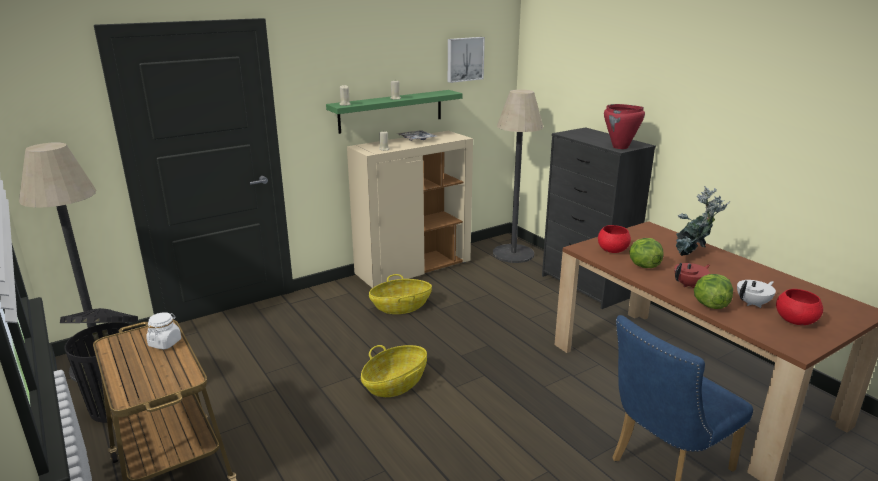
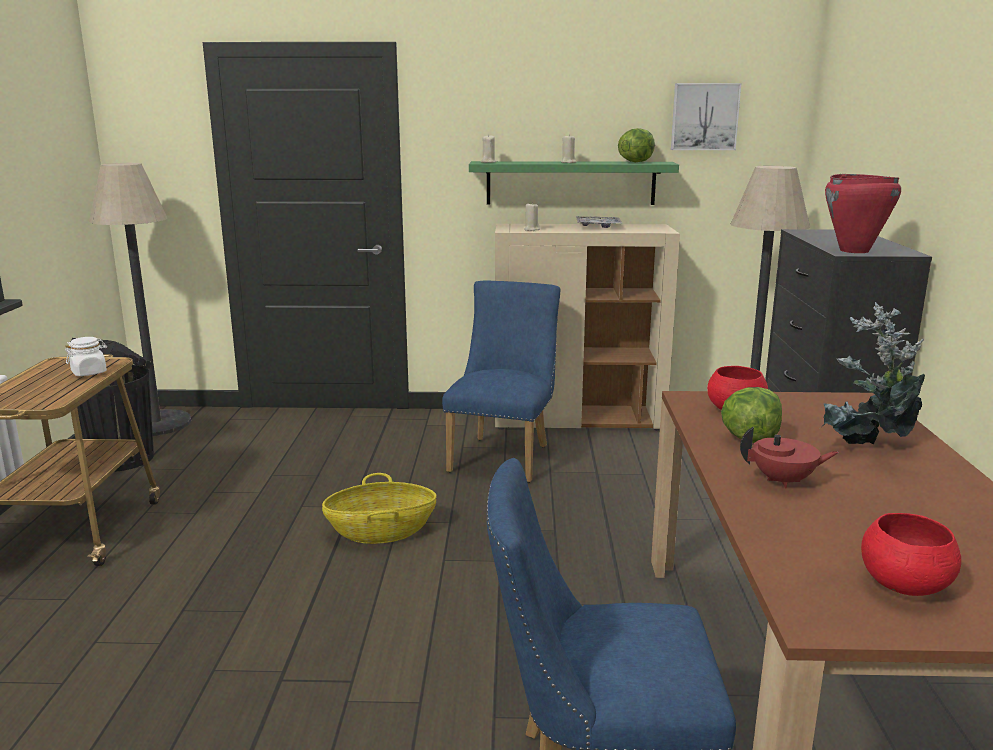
camera: 35 degrees right, 5 degrees down
basket [369,274,432,314] -> blue chair [442,280,561,483]
lettuce [694,274,733,309] -> lettuce moved to [618,128,655,162]
white teapot [737,280,776,308] -> none

